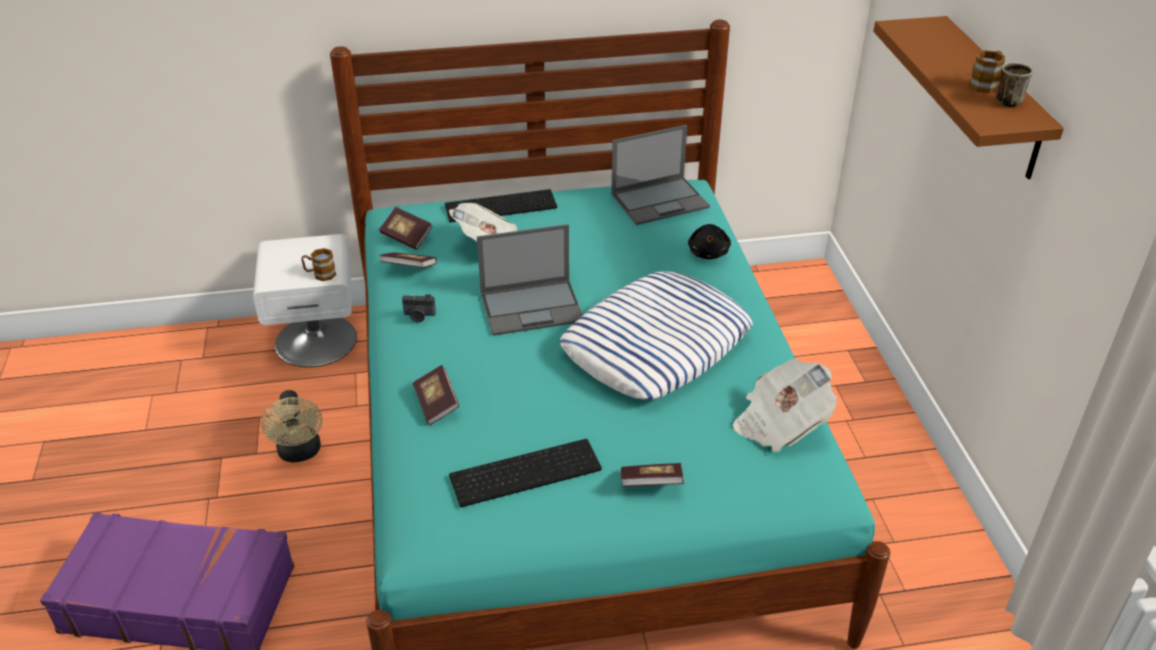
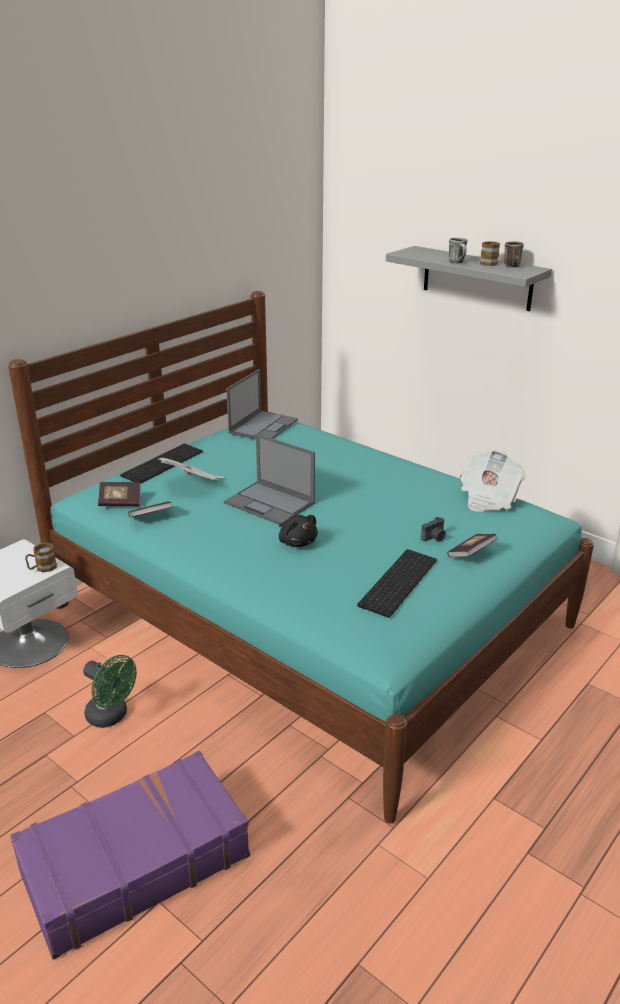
camera: 40 degrees left, 10 degrees down
beige fan [261,390,322,463] -> green fan [83,655,137,728]
camera [402,294,436,322] -> camera moved to [421,517,446,542]
book [413,365,459,425] -> none
laptop [477,224,583,336] -> laptop turned 90 degrees clockwise [224,434,315,524]
pillow [560,271,753,400] -> none
black plush toy [688,224,731,259] -> black plush toy moved to [279,515,318,547]
brown shelf [873,16,1064,179] -> grey shelf [386,246,552,311]
none -> mug [448,238,468,263]

